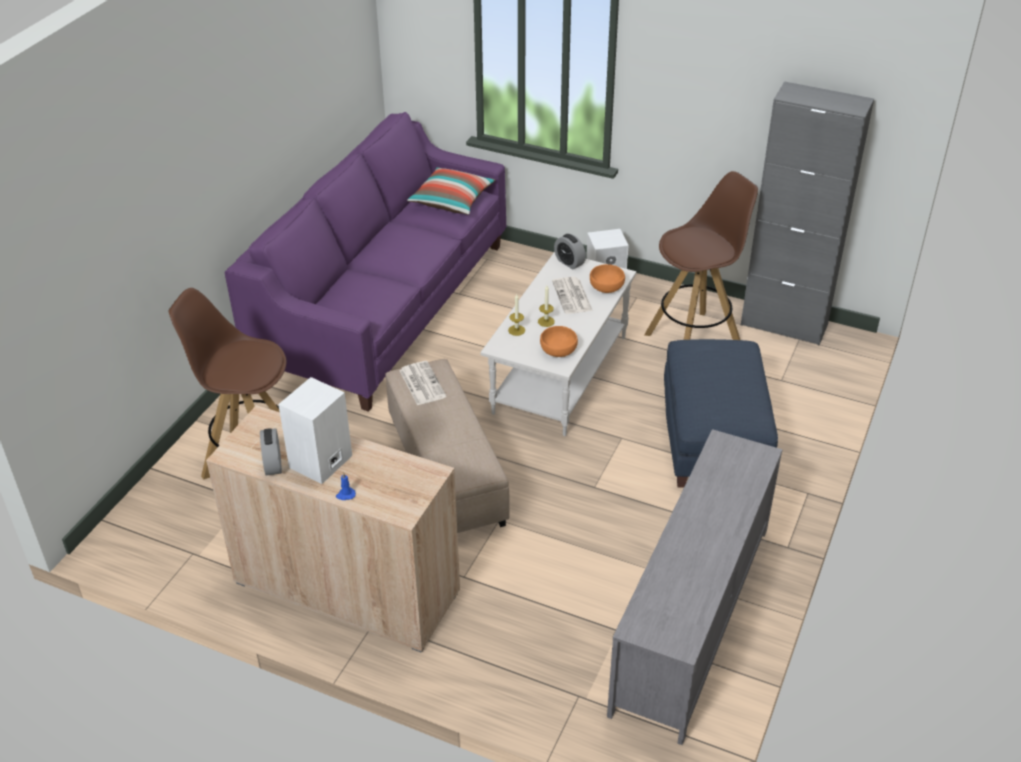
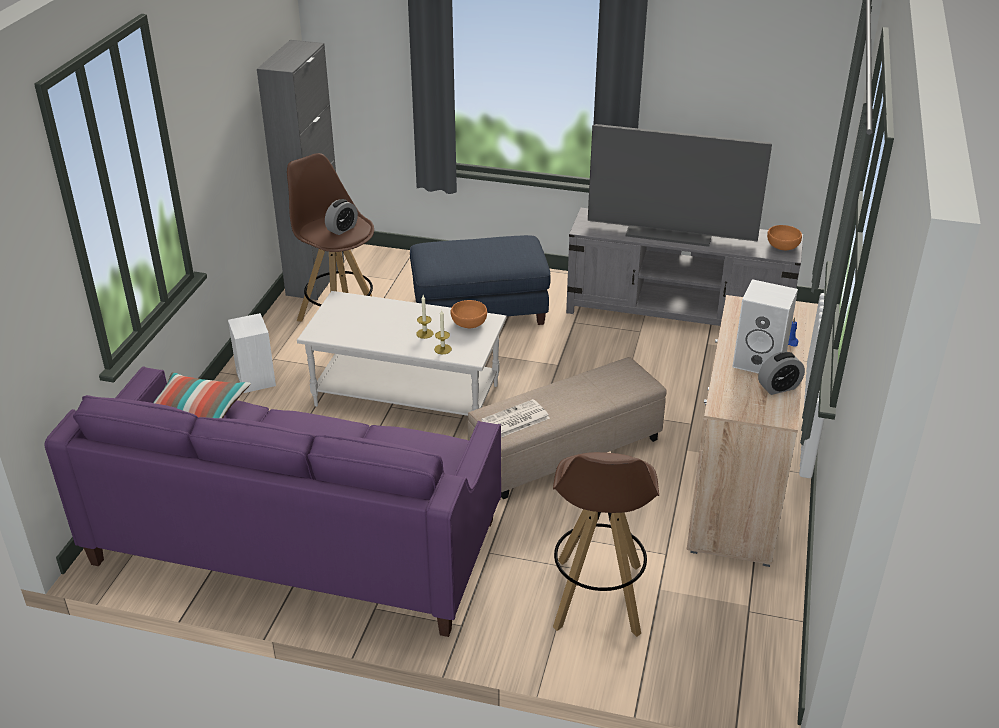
camera: 100 degrees left, 5 degrees down
newspaper [552,277,593,314] -> none
alarm clock [554,234,586,269] -> alarm clock moved to [325,199,358,235]
orange bowl [590,264,625,293] -> orange bowl moved to [767,225,802,250]
none -> television [588,124,772,247]

